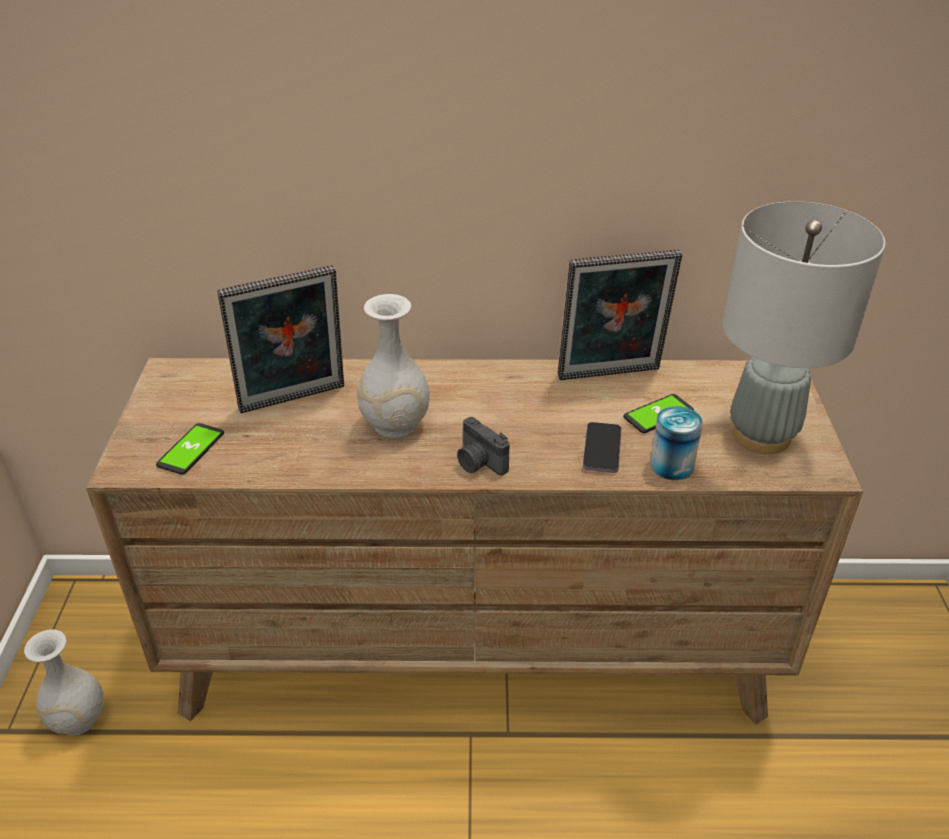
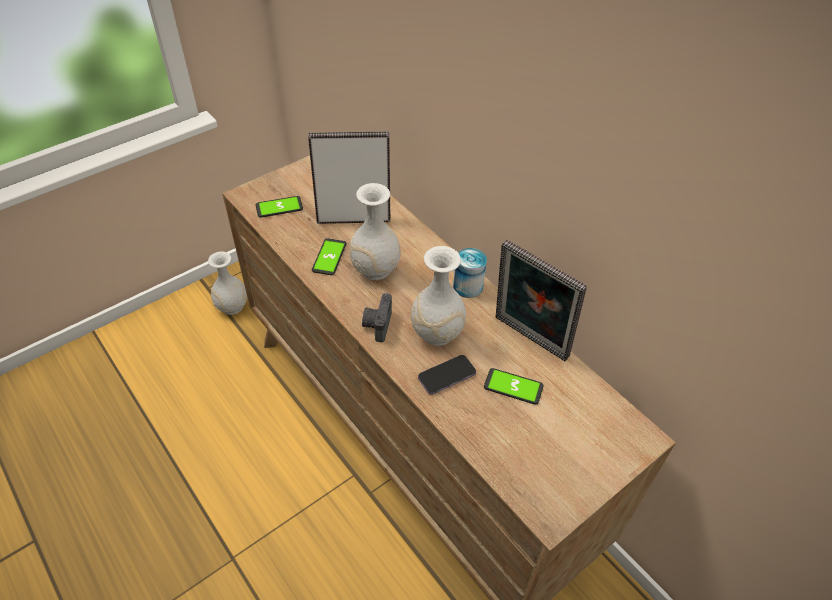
camera: 50 degrees right, 10 degrees up
picture frame [217,265,344,413] -> picture frame turned 150 degrees clockwise [308,131,390,224]
can [650,406,703,480] -> can moved to [453,248,487,298]
grey table lamp [723,201,886,454] -> none
none -> phone [312,238,346,275]
none -> white vase [411,246,466,346]

